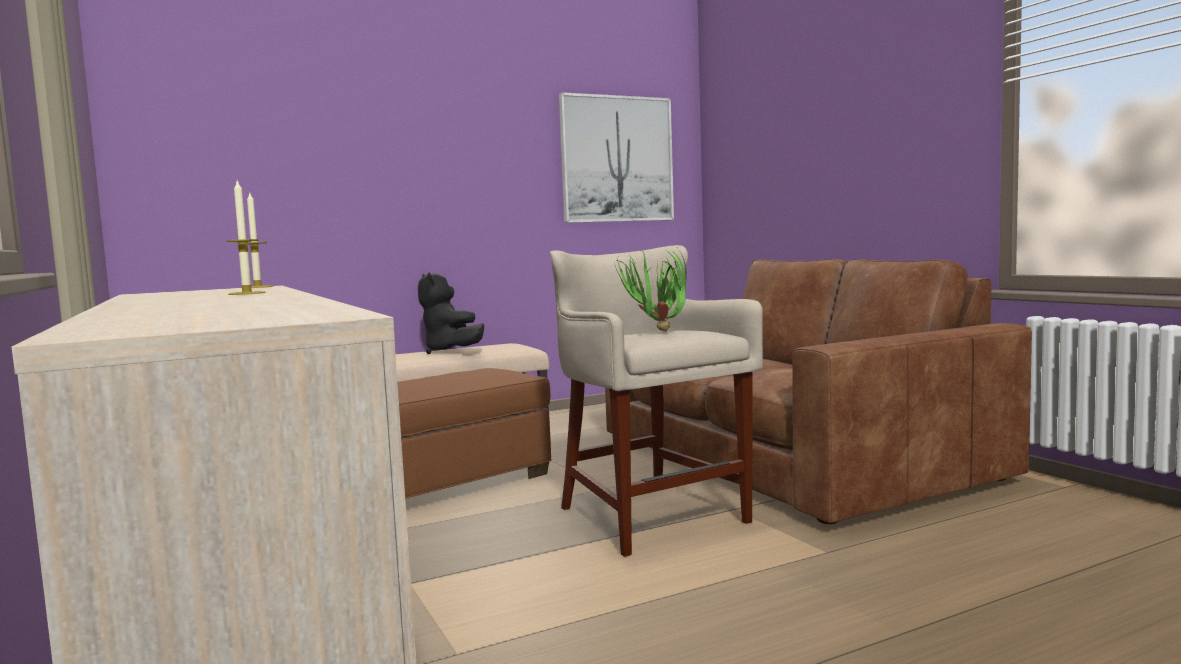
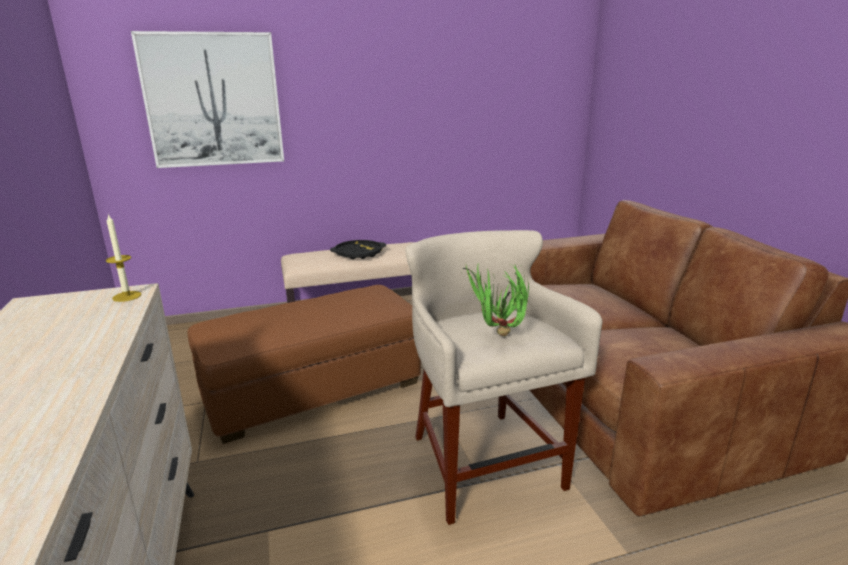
camera: 10 degrees right, 15 degrees up
candle [226,181,266,295] -> none
black plush toy [418,273,484,354] -> black tray [330,240,386,259]
picture [559,92,674,223] -> picture moved to [131,31,284,168]

